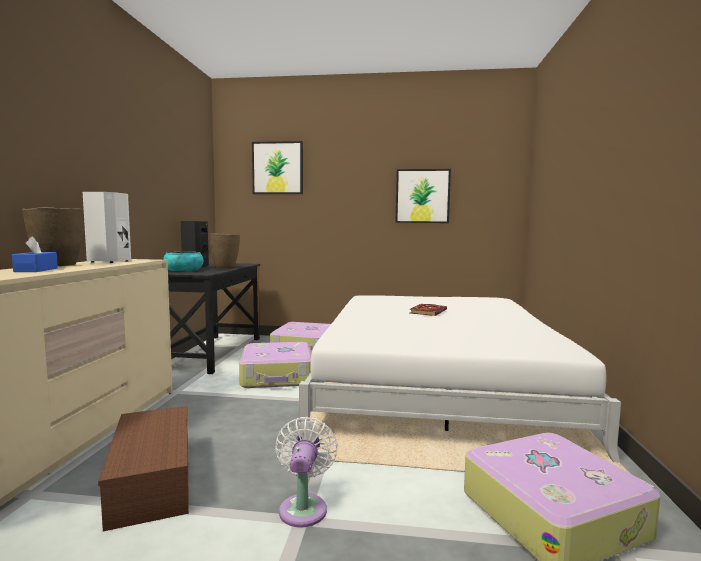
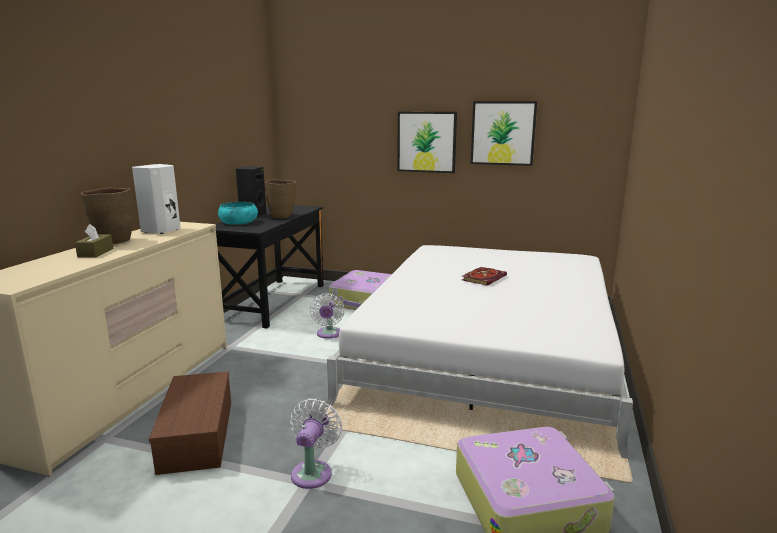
camera: 10 degrees right, 10 degrees up
blue tissue box [12,236,58,272] -> brown tissue box [75,224,113,258]
suitcase [239,342,311,388] -> white fan [309,293,345,339]
picture [252,141,303,194] -> picture moved to [397,112,457,173]

